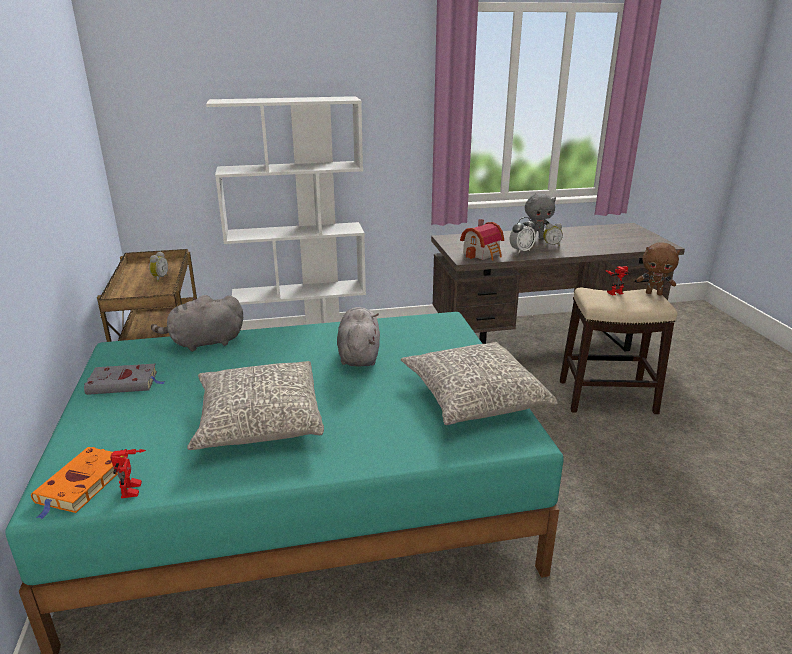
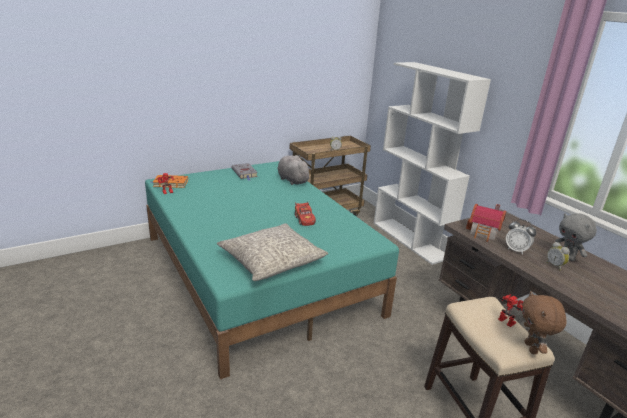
camera: 70 degrees right, 0 degrees up
grey pillow [187,361,324,450] -> none
grey plush toy [337,307,380,367] -> red toy car [295,201,316,226]

